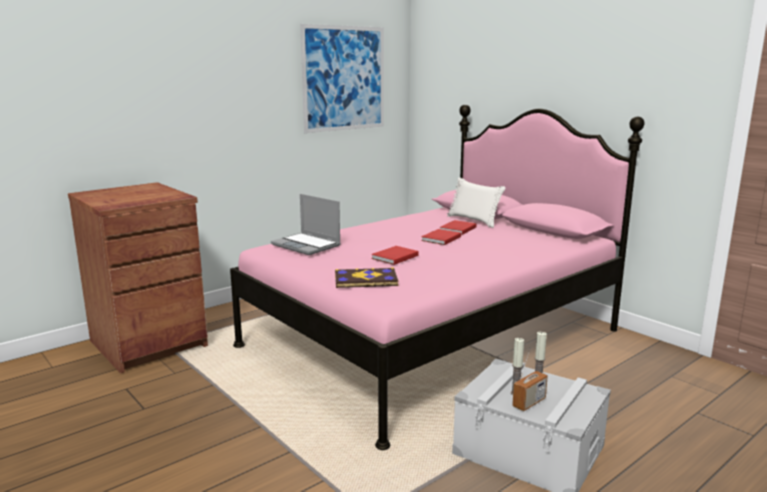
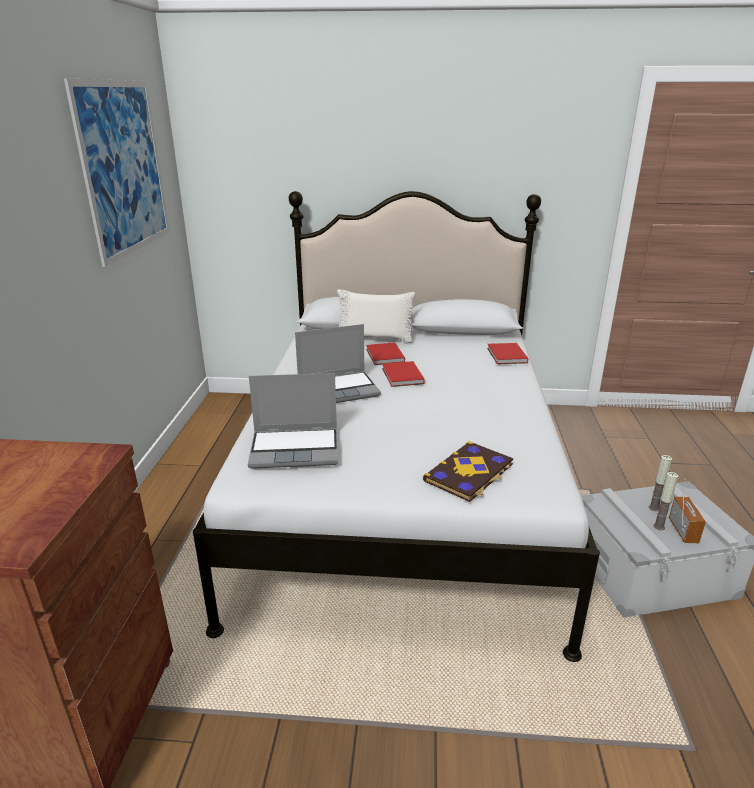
camera: 45 degrees left, 10 degrees up
pink bed [230,105,644,450] -> white bed [193,191,600,662]
red book [371,246,419,265] -> red book moved to [487,343,528,364]
none -> laptop [295,324,381,403]

